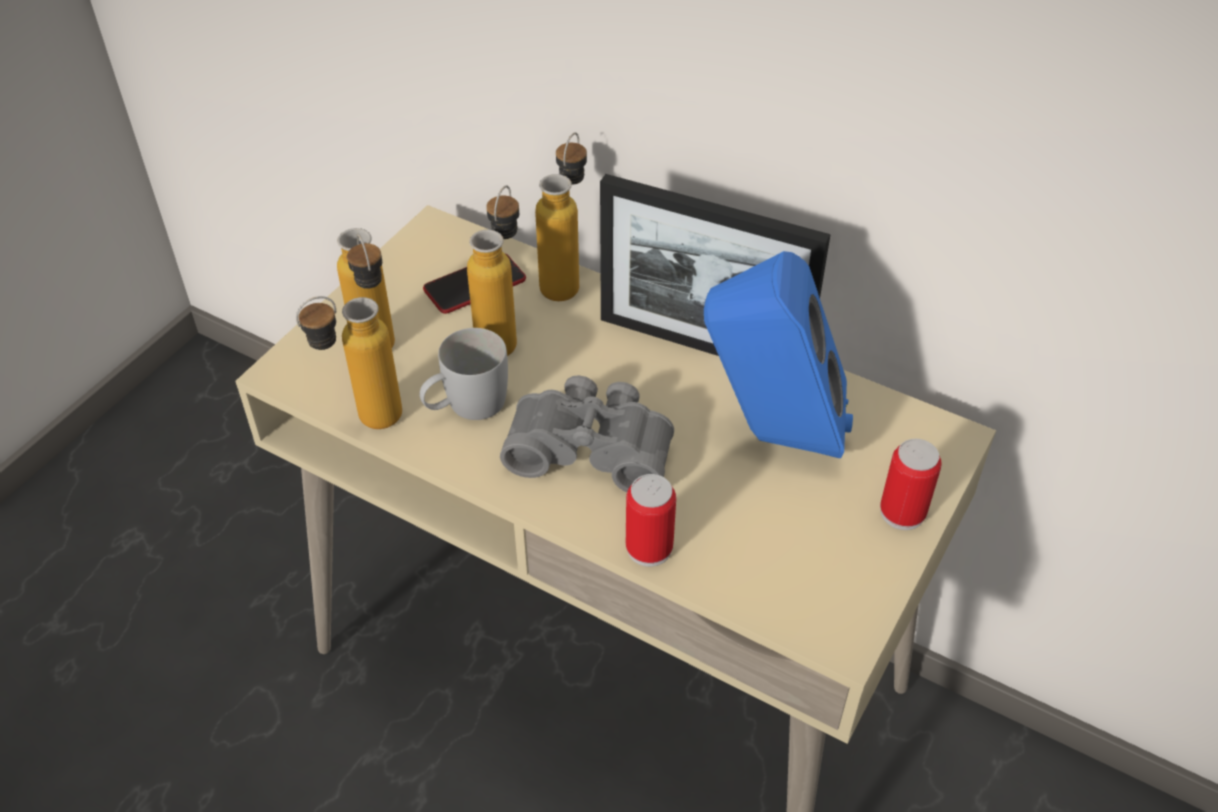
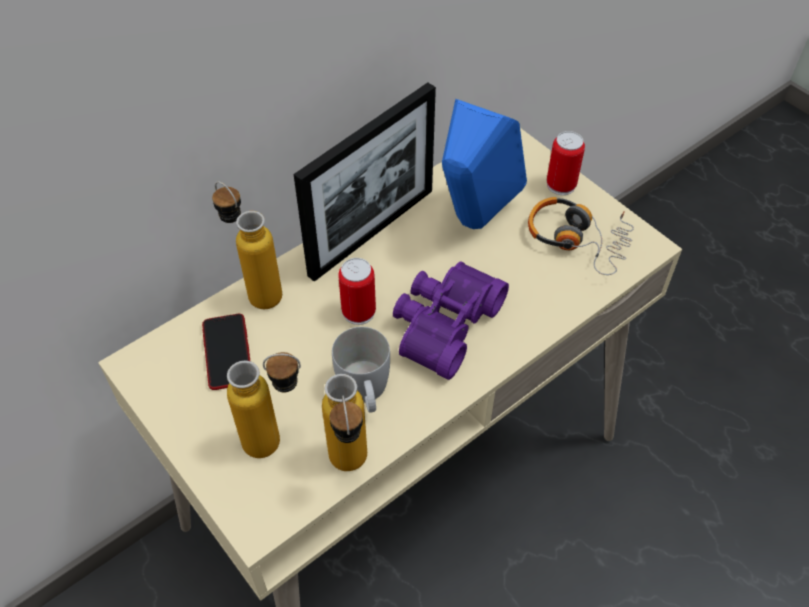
camera: 70 degrees left, 5 degrees up
bottle [467,185,519,356] -> none
grey binoculars [500,375,674,492] -> purple binoculars [393,262,509,380]
can [626,474,676,567] -> can moved to [338,258,376,325]
none -> headphones [528,197,634,275]

